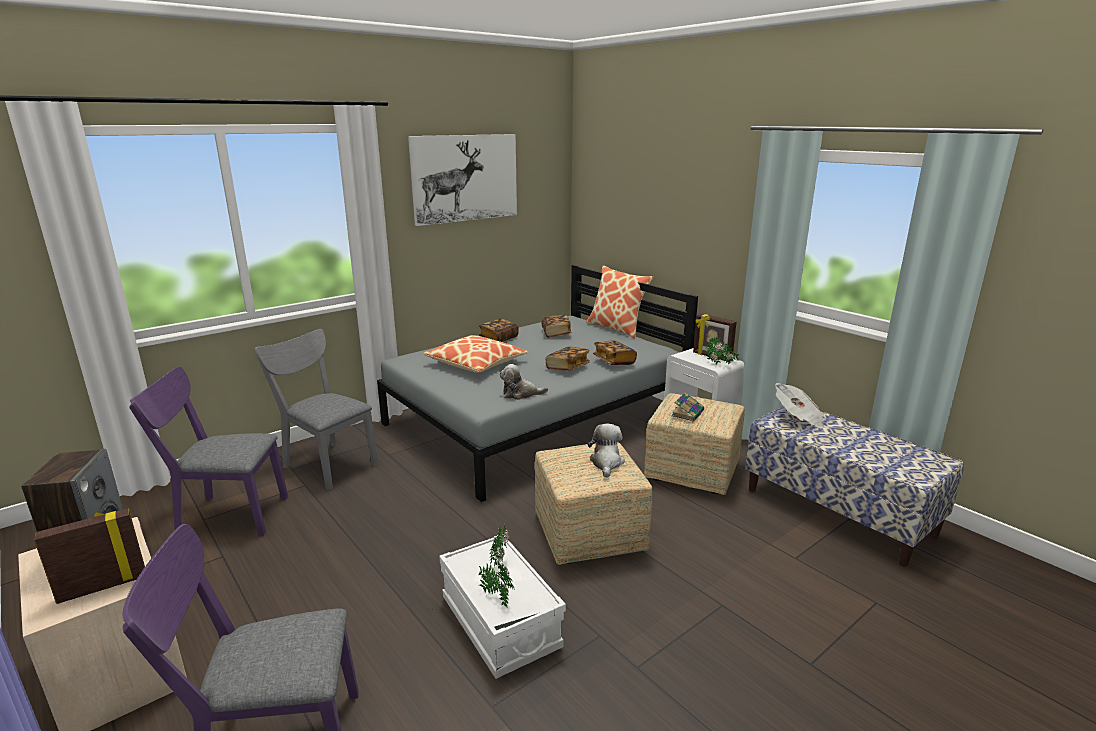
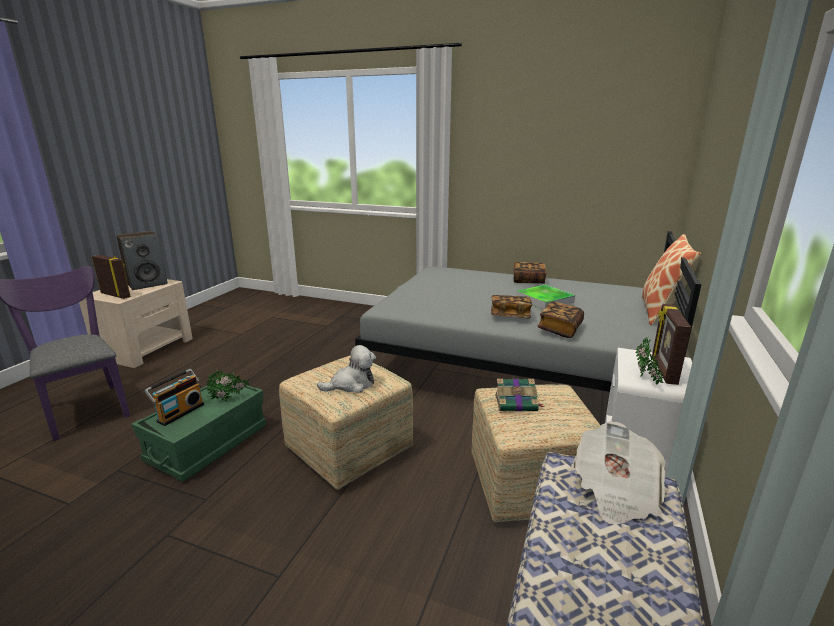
camera: 60 degrees right, 0 degrees up
purple chair [129,367,288,536] -> none
grey chair [255,329,378,490] -> none
picture [408,134,517,226] -> none
pillow [423,335,528,373] -> none
white storage box [439,535,566,679] -> green storage box [132,376,266,482]
potted plant [478,559,514,608] -> radio [145,369,204,426]
plush toy [500,364,548,400] -> none
book [541,315,571,338] -> none
none -> tray [516,284,575,310]

